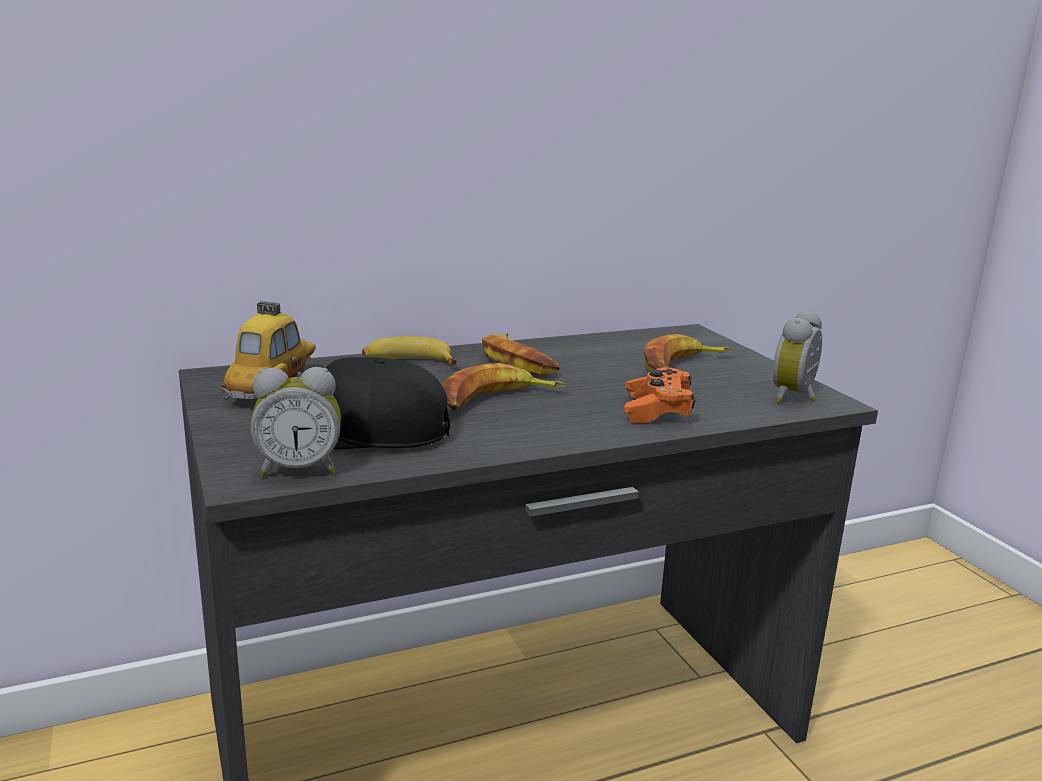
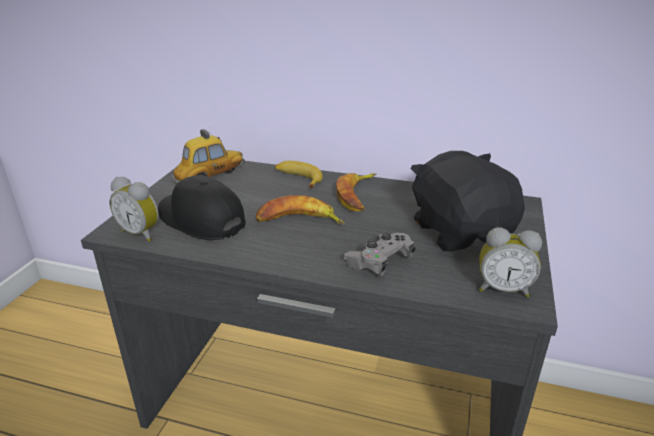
camera: 40 degrees right, 10 degrees up
orange game controller [624,367,695,423] -> grey game controller [343,233,415,276]
banana [644,334,733,372] -> black plush toy [410,151,525,251]
alarm clock [773,310,822,403] -> alarm clock turned 150 degrees counterclockwise [479,227,542,297]

